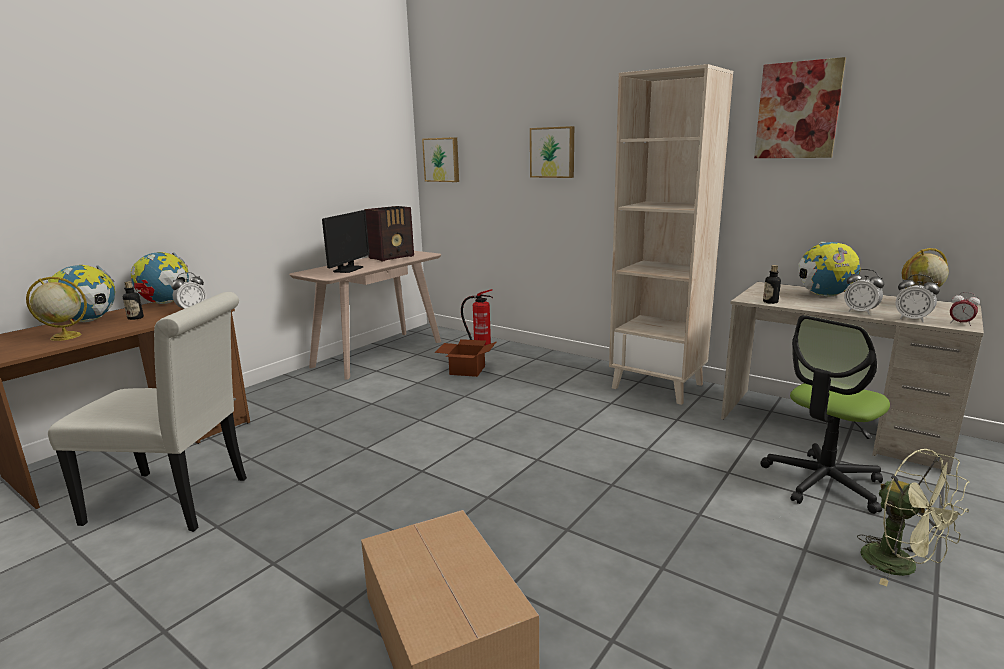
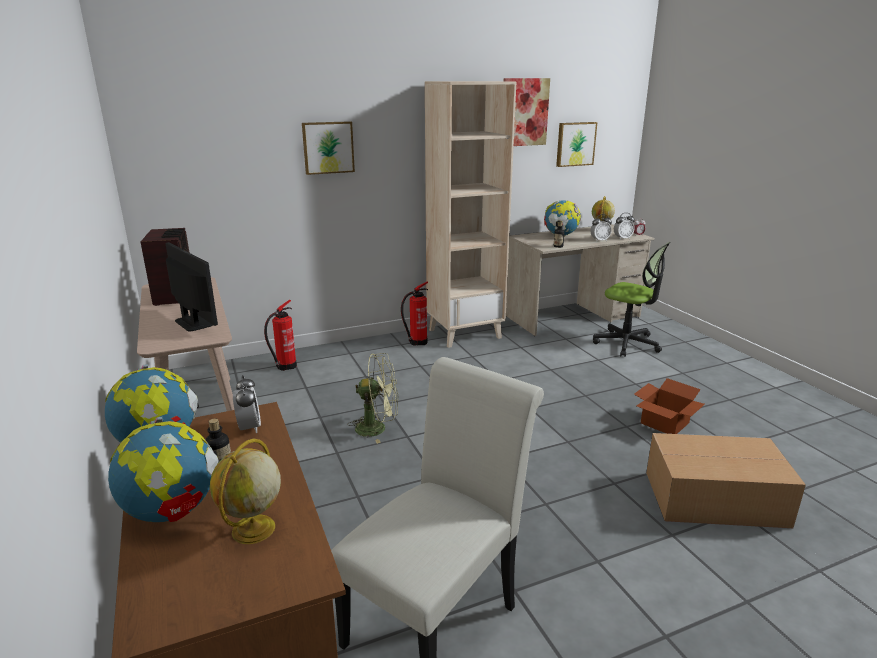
camera: 60 degrees left, 5 degrees up
picture [422,137,459,182] -> picture moved to [556,122,598,167]
cardboard box [435,339,496,377] -> cardboard box moved to [634,378,705,434]
office chair [760,315,890,514] -> office chair turned 45 degrees counterclockwise [593,242,670,357]
green fan [857,449,970,586] -> green fan moved to [347,353,398,444]
none -> fire extinguisher [401,282,428,346]

